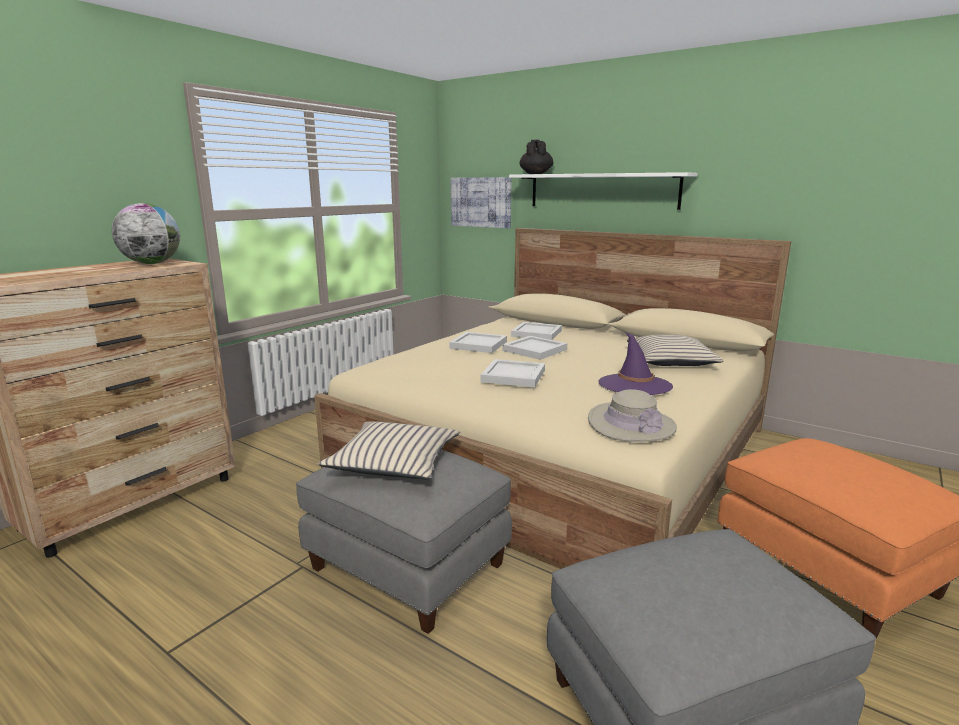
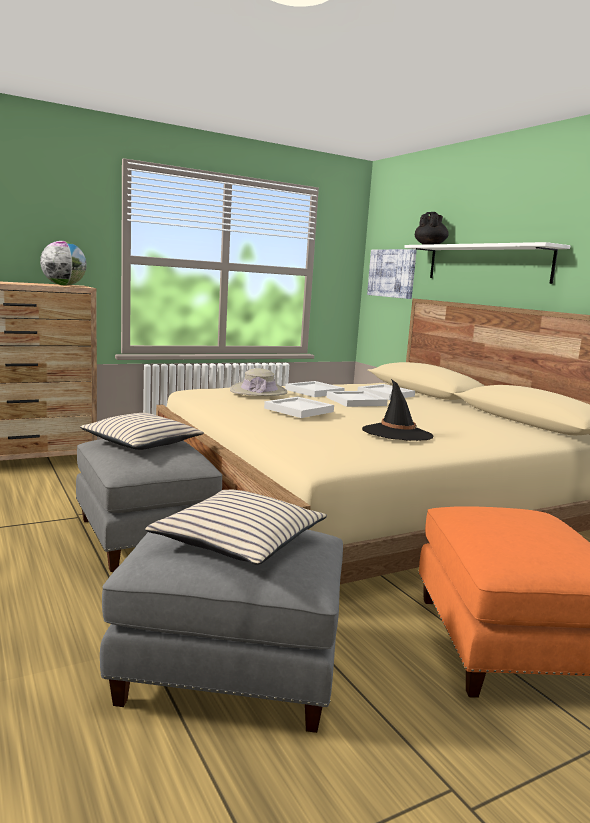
camera: 25 degrees right, 5 degrees down
beige hat [588,389,677,442] -> beige hat moved to [230,368,288,396]
purple hat [598,332,673,395] -> black hat [362,379,434,441]
beige pillow [627,335,723,366] -> beige pillow moved to [145,489,327,565]

